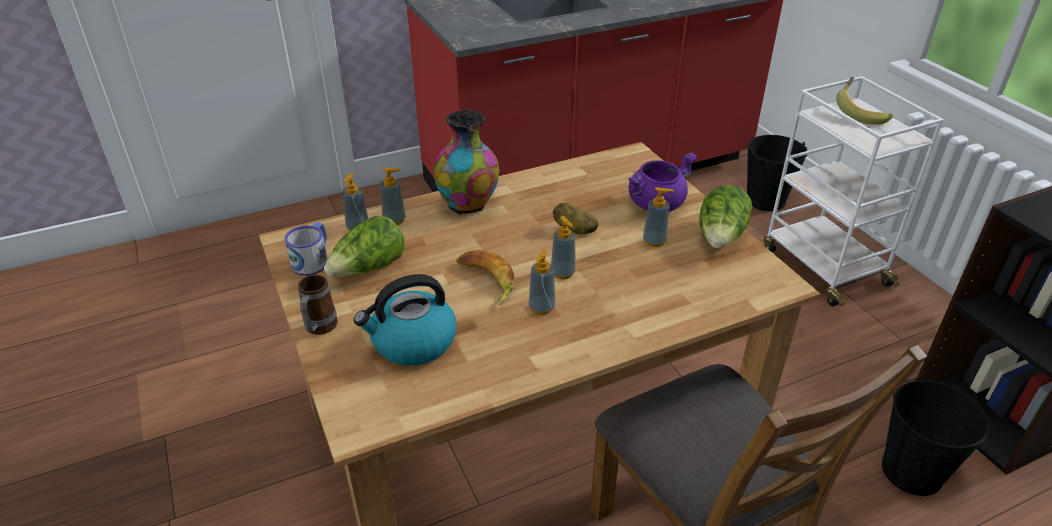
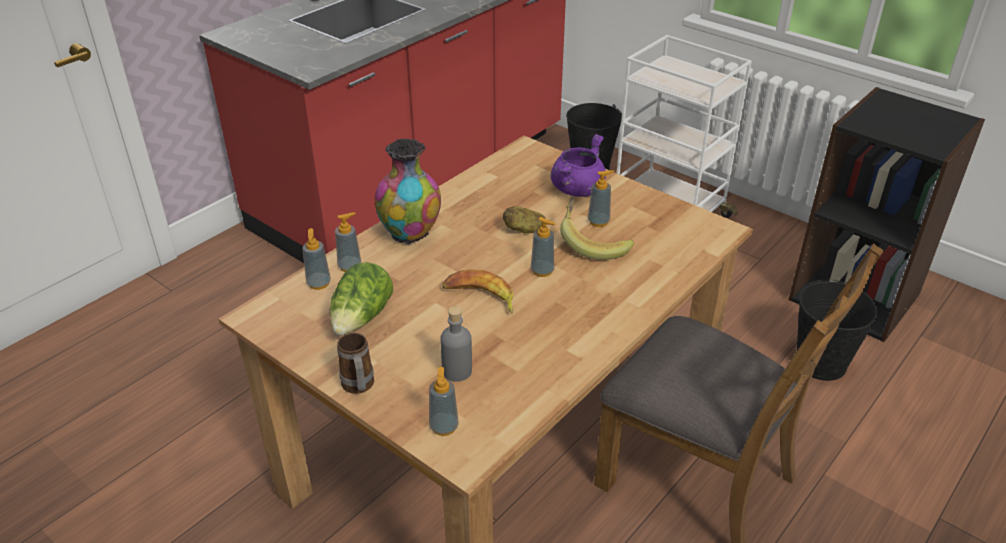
camera: 25 degrees left, 0 degrees up
mug [285,222,328,276] -> none
kettle [354,274,457,366] -> grey bottle [440,306,472,382]
soap dispenser [529,249,555,315] -> soap dispenser moved to [429,367,459,436]
lettuce [699,185,753,248] -> none
banana [836,77,893,125] -> banana moved to [560,198,634,260]

